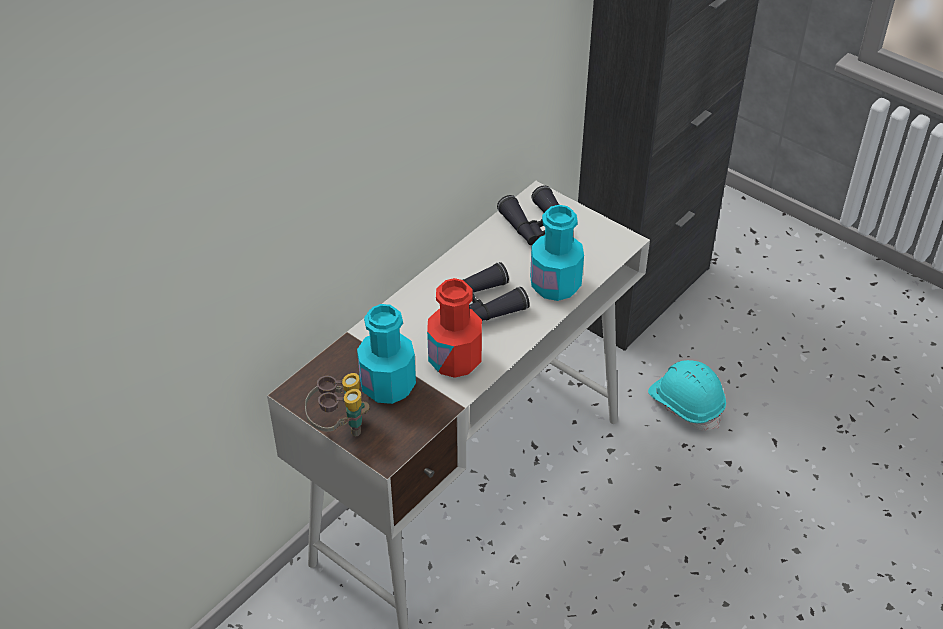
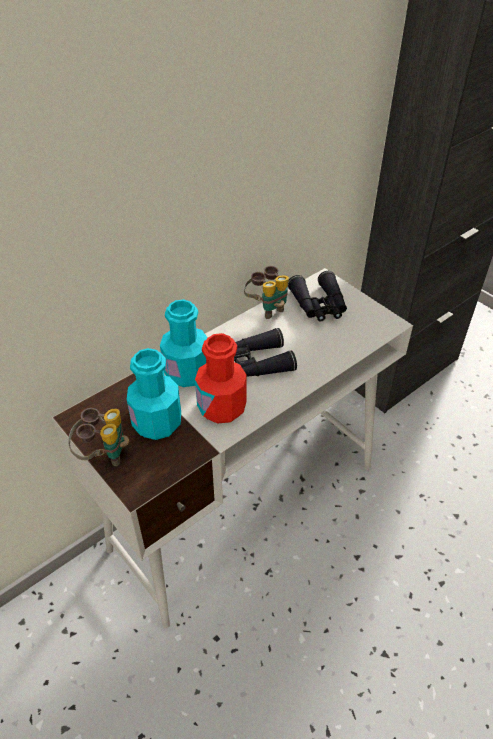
camera: 10 degrees right, 0 degrees up
turquoise bottle [530,205,584,301] -> turquoise bottle moved to [160,299,208,387]
turquoise hard hat [648,360,726,431] -> none
none -> binoculars [244,266,289,319]

